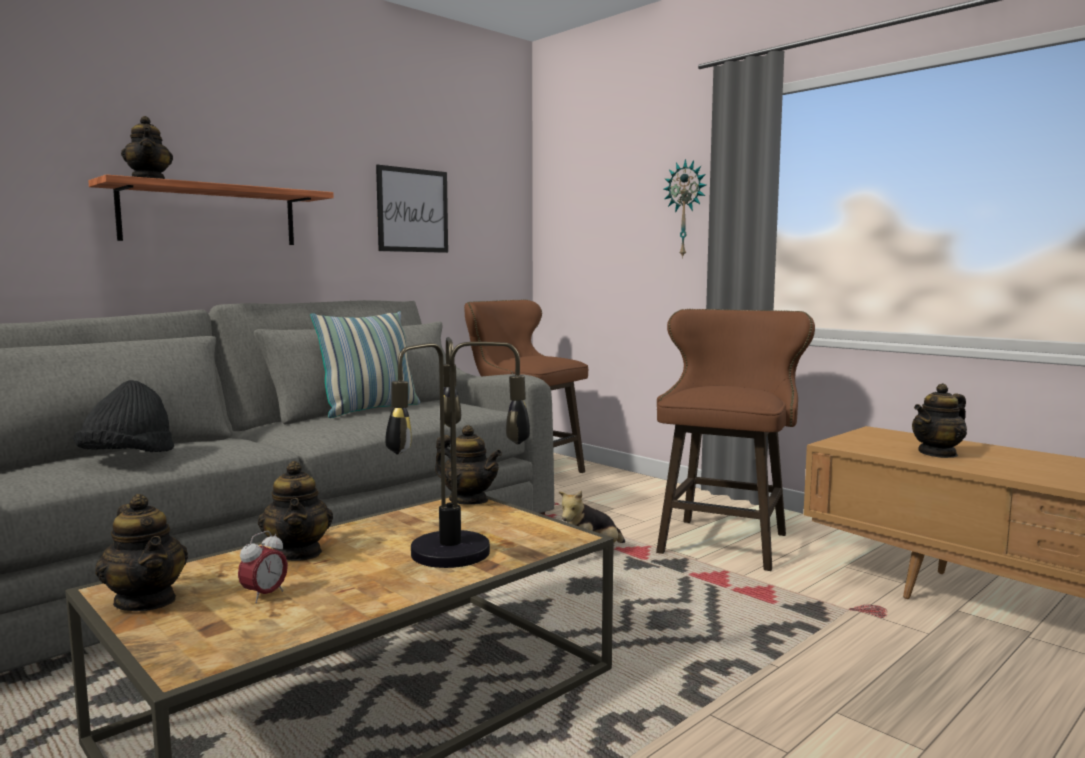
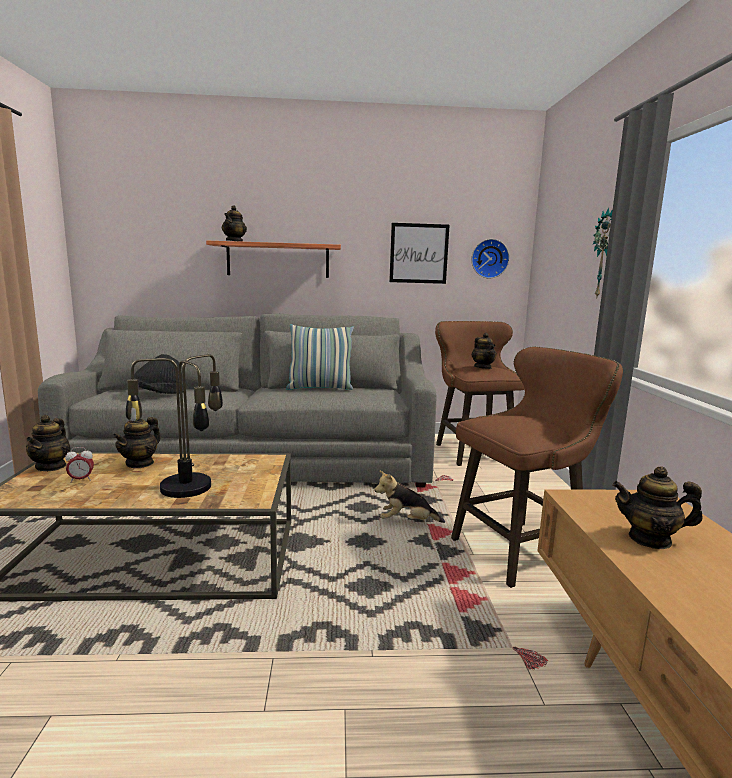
camera: 40 degrees right, 5 degrees up
teapot [435,425,502,505] -> teapot moved to [472,333,497,369]
none -> wall clock [471,239,509,278]

